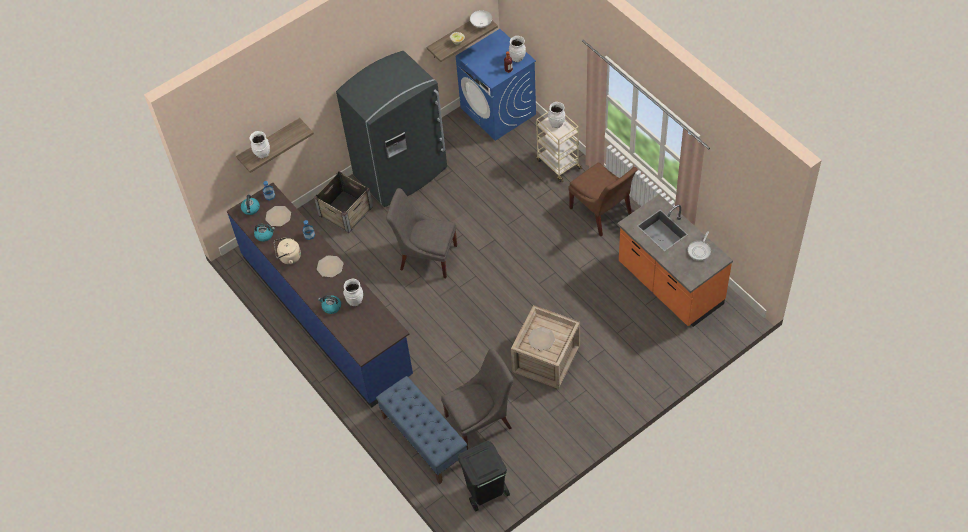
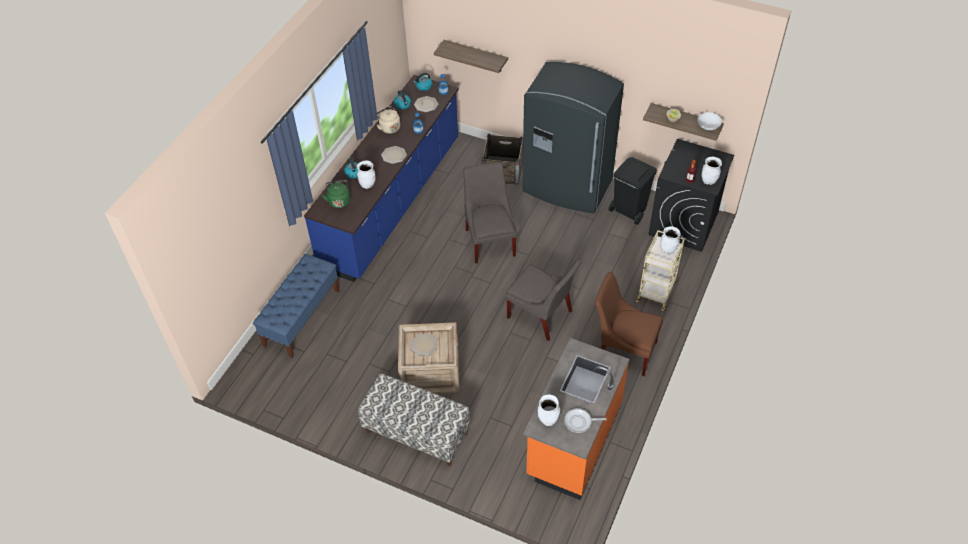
camera: 60 degrees right, 5 degrees down
white vase [250,131,270,158] -> white vase moved to [538,394,560,426]
grey chair [441,348,514,450] -> grey chair moved to [506,260,582,341]
blue washing machine [456,29,536,141] -> black washing machine [648,139,735,252]
black trash can [458,441,510,512] -> black trash can moved to [608,157,657,225]
brown chair [569,162,638,236] -> brown chair turned 90 degrees clockwise [595,272,663,376]
none -> green kettle [322,180,350,208]
none -> bench [358,374,471,466]

